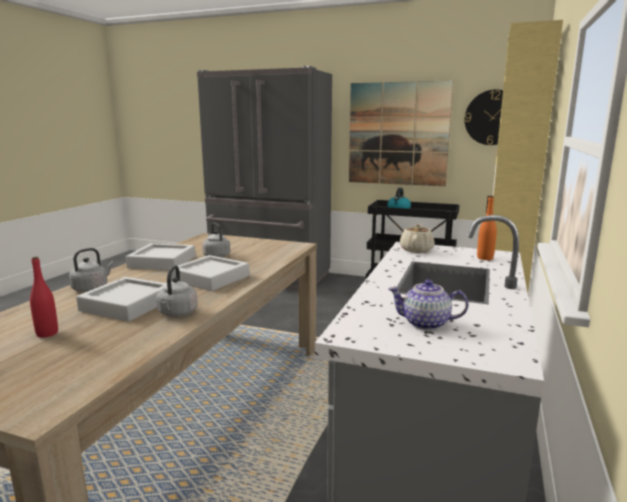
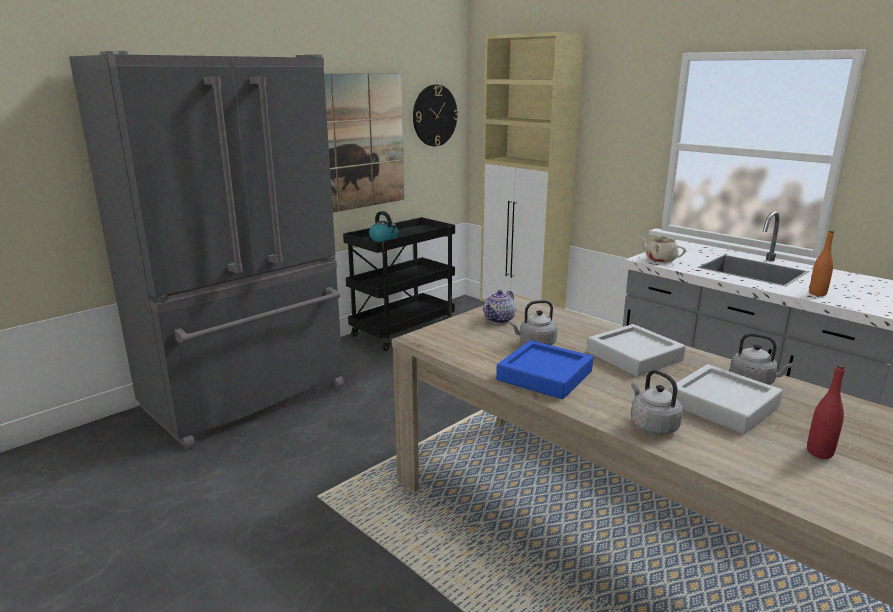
camera: 65 degrees left, 5 degrees up
grey tray [126,243,196,270] -> blue tray [496,340,593,399]
teapot [388,279,469,330] -> teapot moved to [483,290,516,324]
orange bottle [477,196,497,260] -> orange bottle moved to [809,231,834,296]

